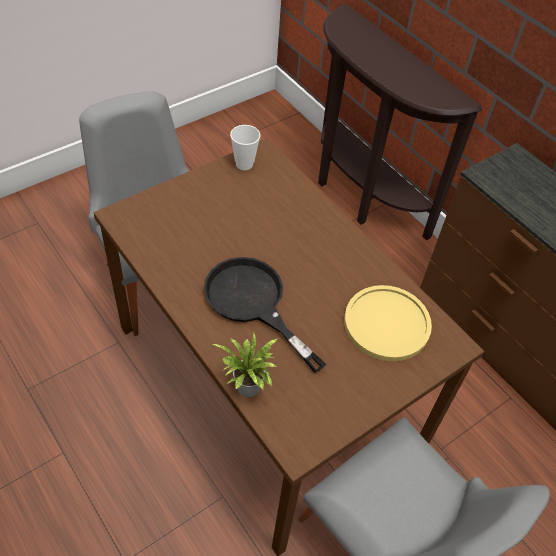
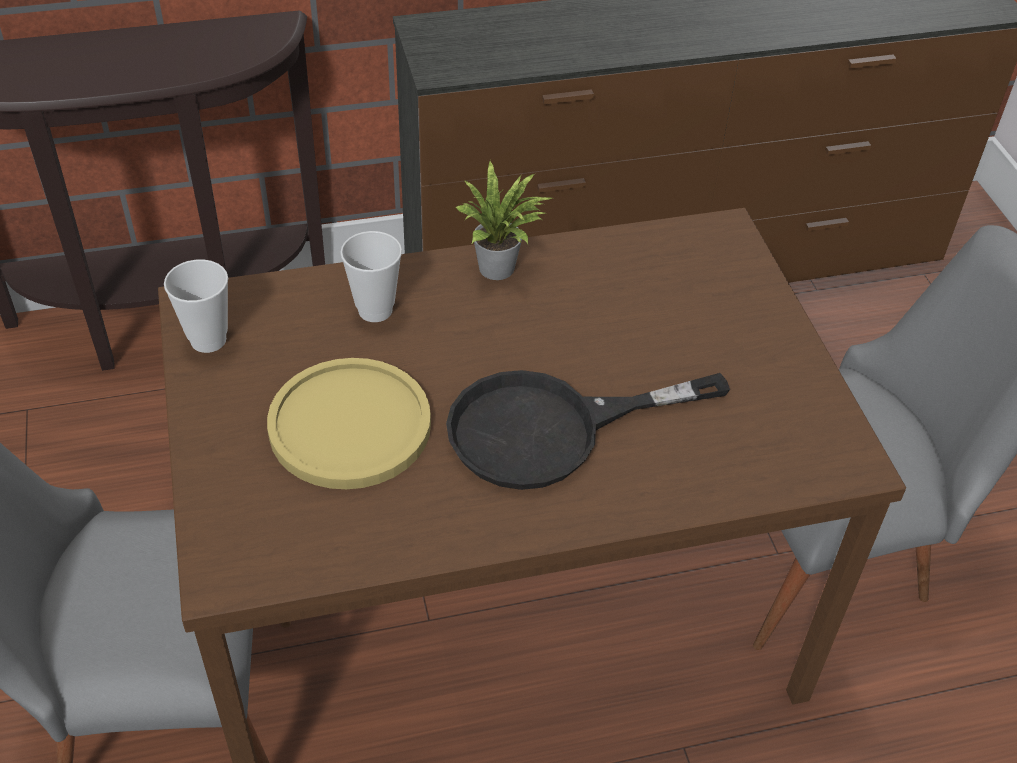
camera: 65 degrees left, 5 degrees down
potted plant [212,333,279,397] -> potted plant moved to [455,160,552,280]
yellow plate [344,285,432,361] -> yellow plate moved to [267,358,431,489]
none -> cup [340,231,402,322]

